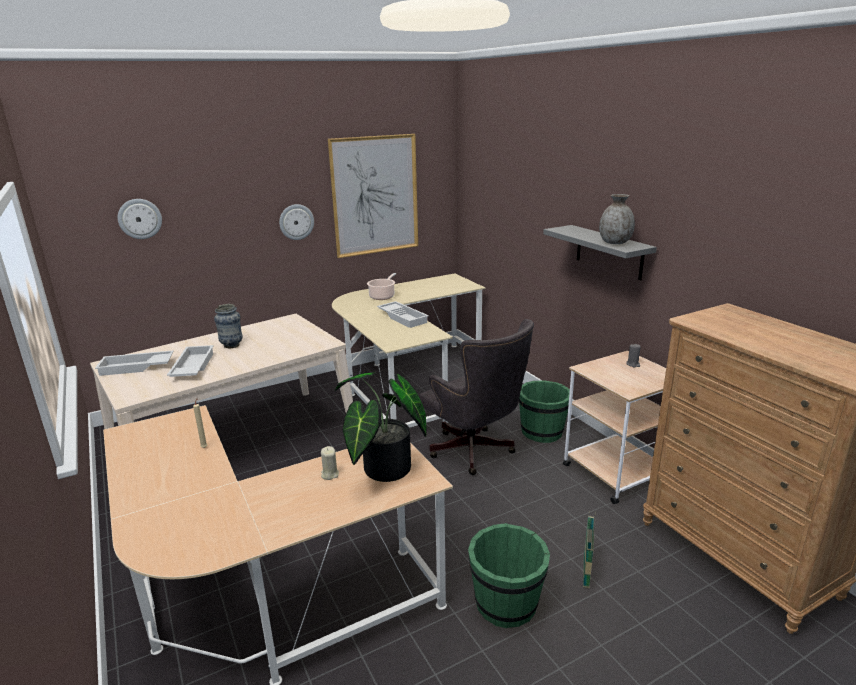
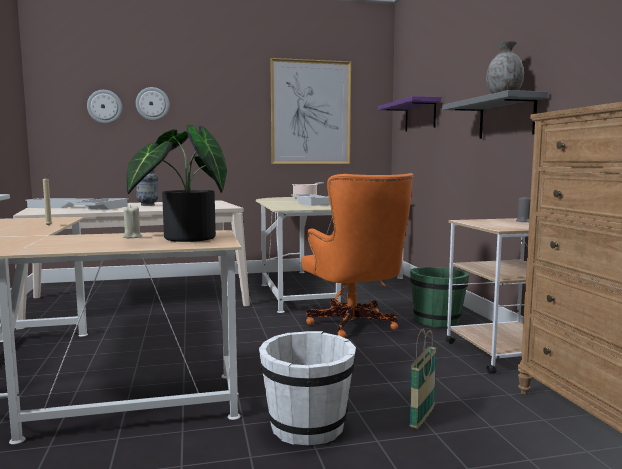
camera: 15 degrees right, 15 degrees down
wall clock [279,204,314,240] -> wall clock moved to [136,87,170,121]
grey office chair [419,319,534,475] -> orange office chair [302,173,414,338]
green bucket [468,523,550,628] -> white bucket [259,331,356,445]
none -> purple shelf [378,96,441,132]

